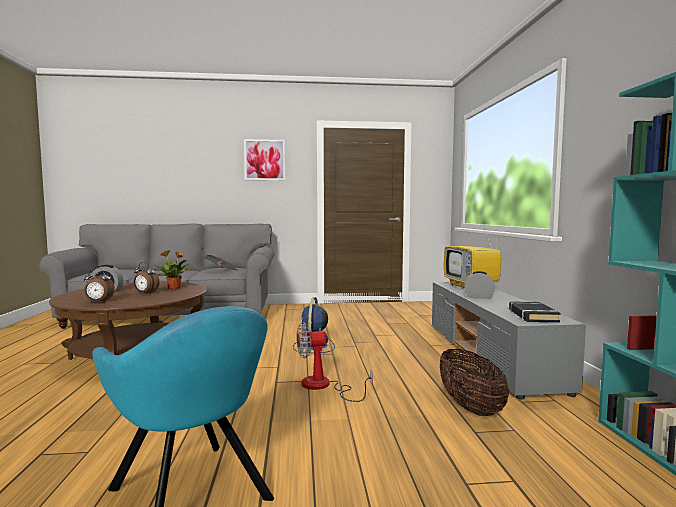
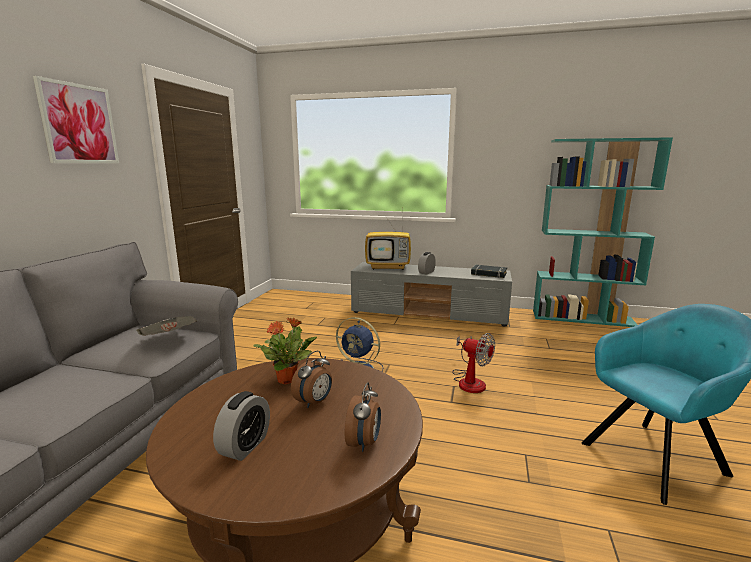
camera: 70 degrees left, 10 degrees up
fan [297,322,373,402] -> fan turned 60 degrees counterclockwise [452,333,495,393]
basket [440,349,510,416] -> none

